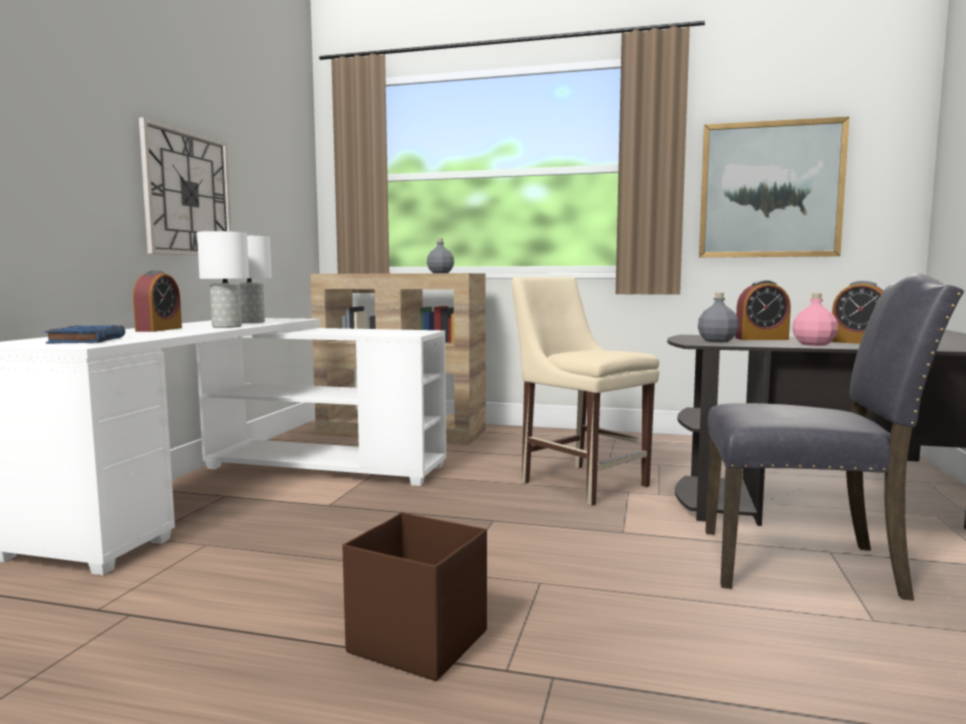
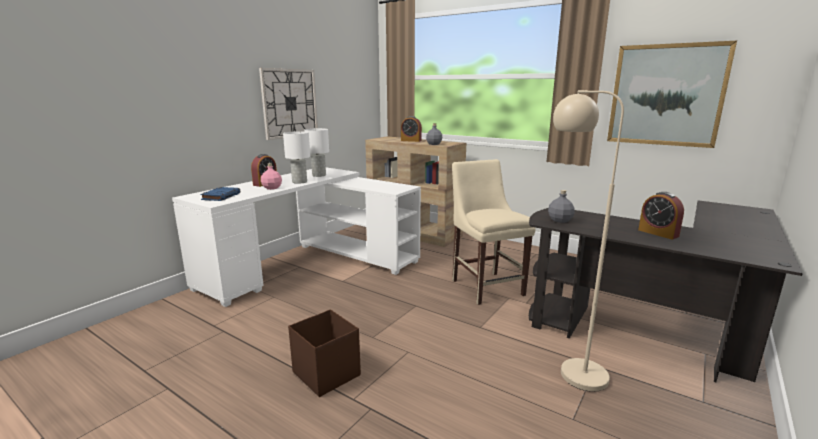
camera: 20 degrees right, 10 degrees up
grey chair [706,274,964,601] -> beige floor lamp [553,90,624,392]
alarm clock [735,280,791,340] -> alarm clock moved to [401,116,422,142]
pink bottle [793,293,838,346] -> pink bottle moved to [261,163,282,190]

